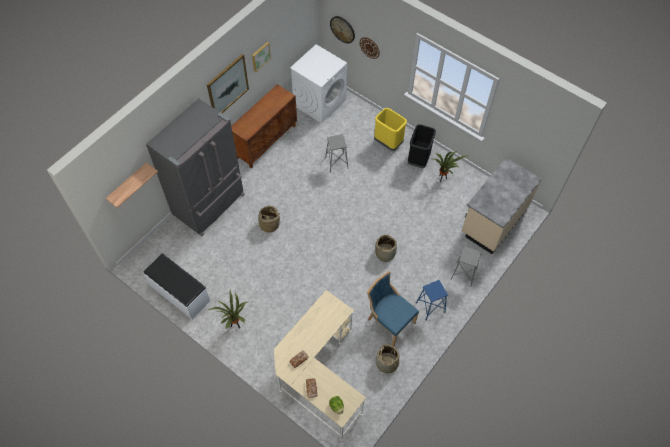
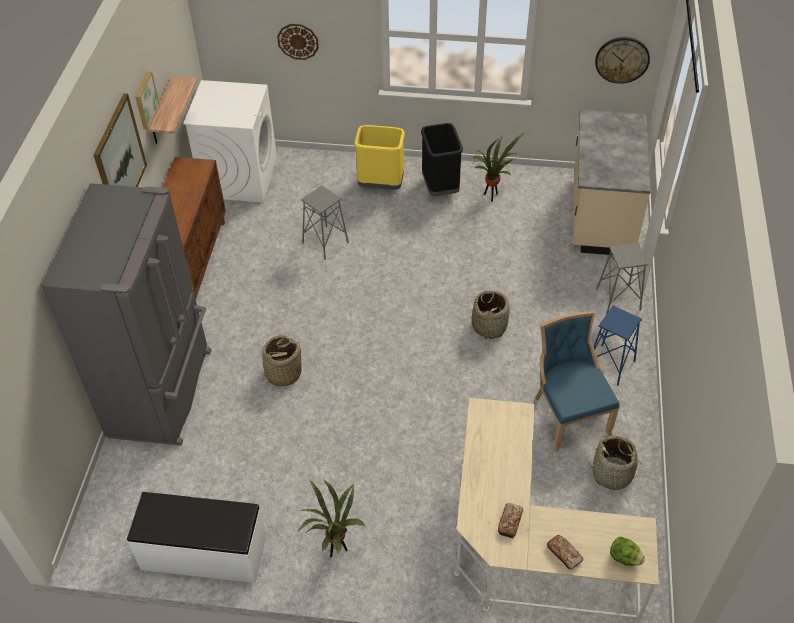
camera: 30 degrees left, 10 degrees down
shelf [105,163,158,208] -> shelf moved to [148,76,197,144]
wall clock [330,16,355,43] -> wall clock moved to [595,37,650,84]
blue chair [367,271,419,347] -> blue chair turned 60 degrees clockwise [535,311,619,452]

